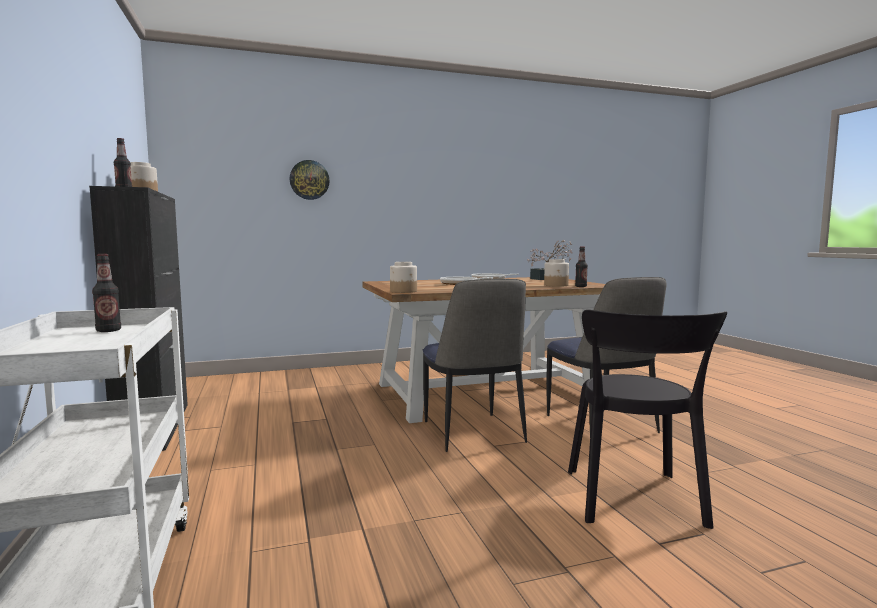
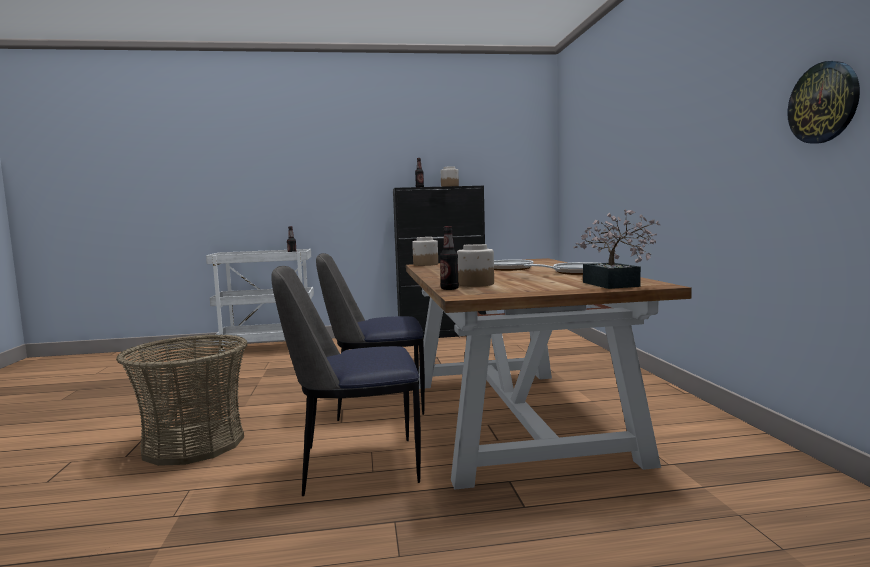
camera: 100 degrees right, 0 degrees up
wall clock [290,160,330,200] -> wall clock moved to [787,61,860,144]
black chair [568,310,727,529] -> basket [116,334,248,466]

